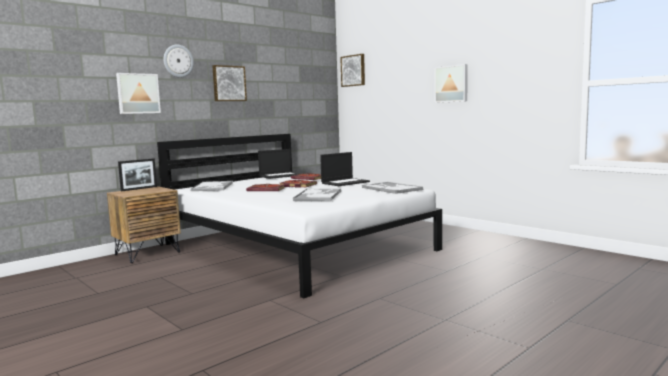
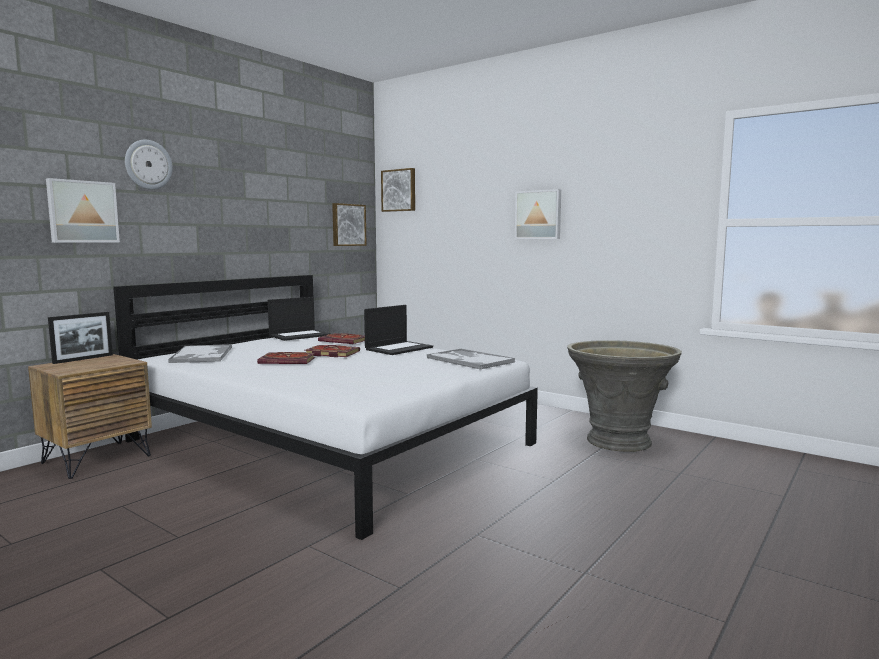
camera: 10 degrees left, 0 degrees up
picture [212,65,247,101] -> picture moved to [332,203,367,246]
tray [293,189,341,201] -> none
none -> grey planter [567,340,682,452]

